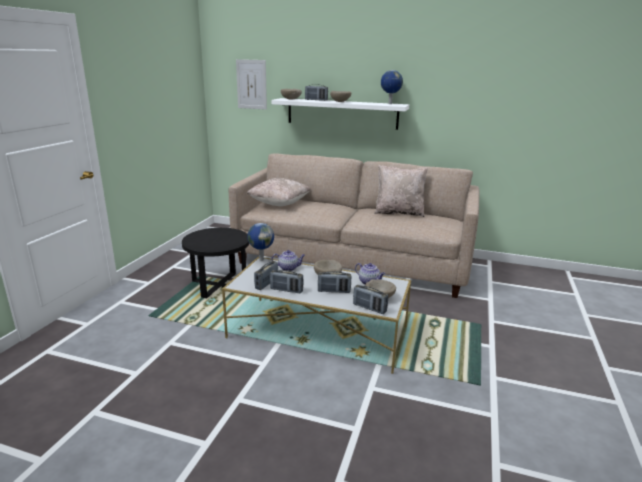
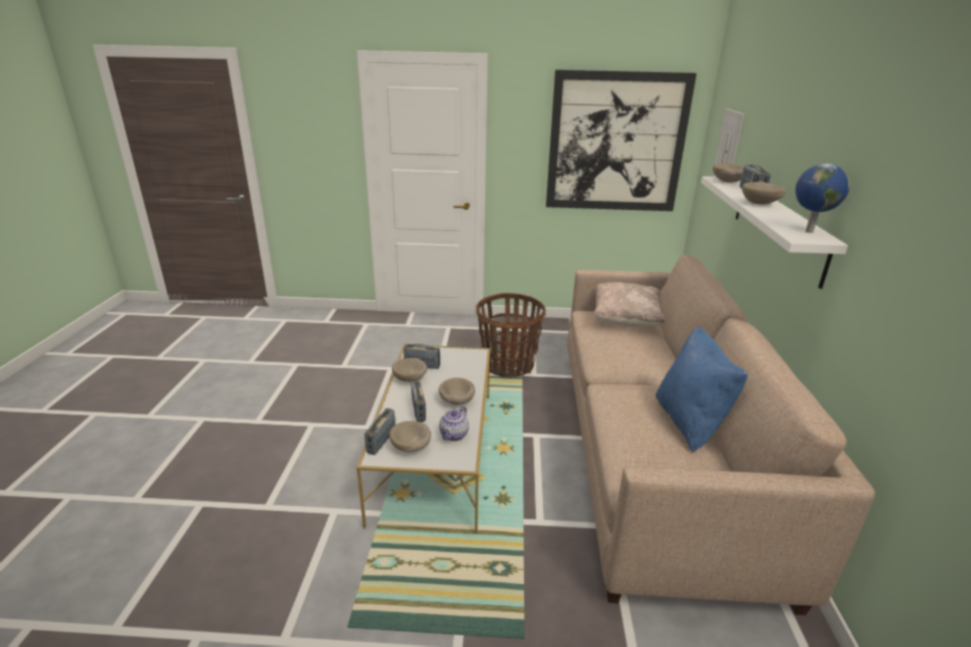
camera: 75 degrees right, 5 degrees up
black side table [182,228,250,298] -> basket [476,293,546,378]
globe [247,223,274,261] -> none
radio [270,270,303,293] -> beige bowl [392,358,427,382]
teapot [271,250,305,271] -> none
beige pillow [374,165,428,217] -> blue pillow [656,326,748,452]
none -> picture [546,70,697,211]

